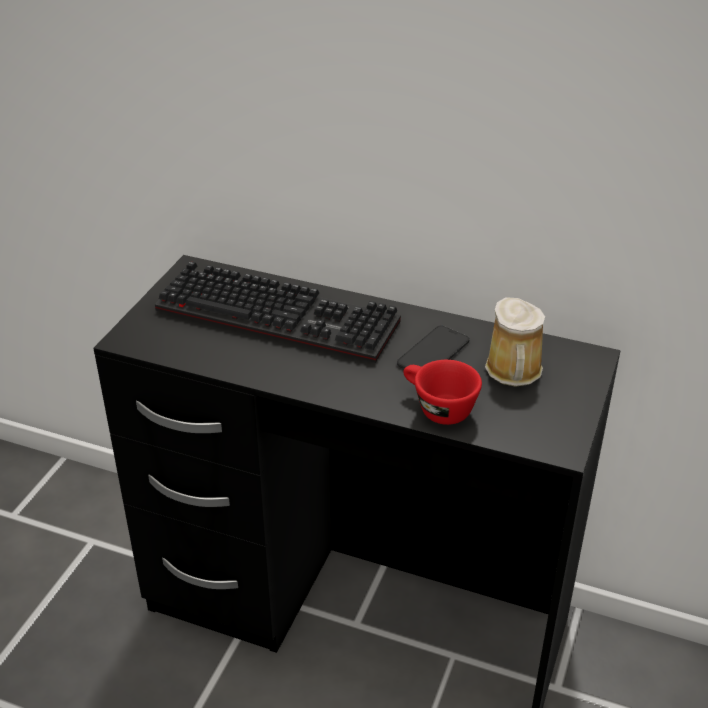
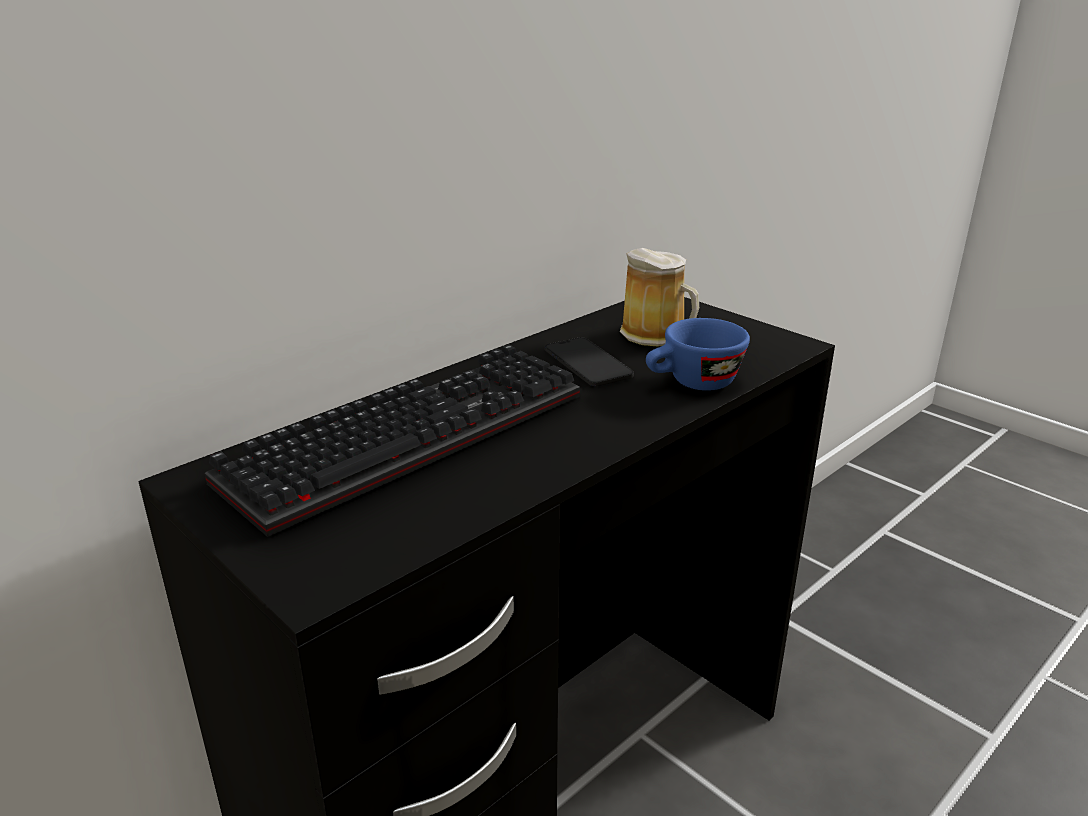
camera: 65 degrees left, 10 degrees down
red cup [403,360,482,425] -> blue cup [646,318,750,391]

